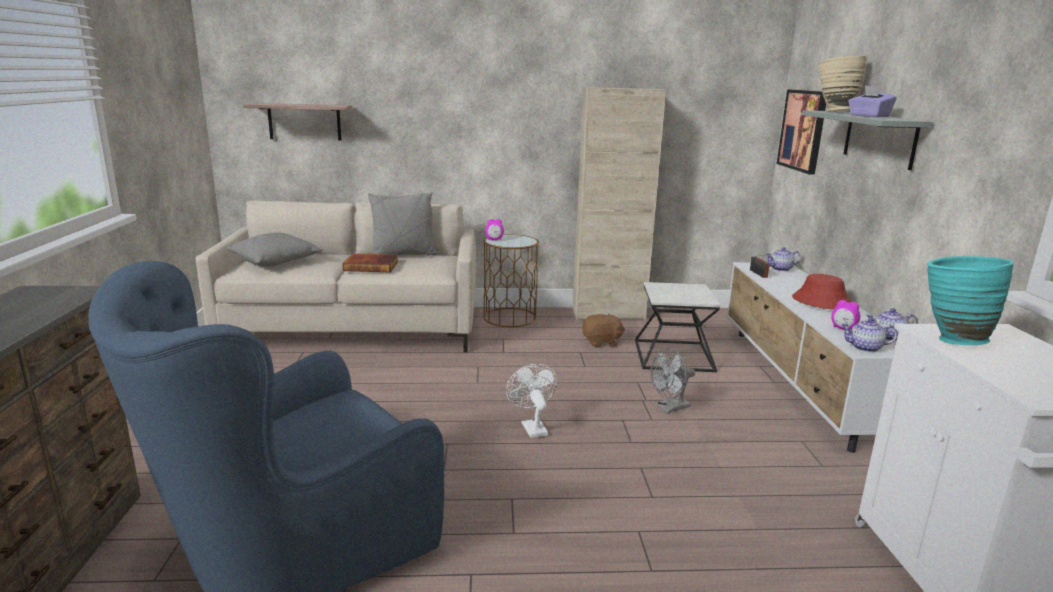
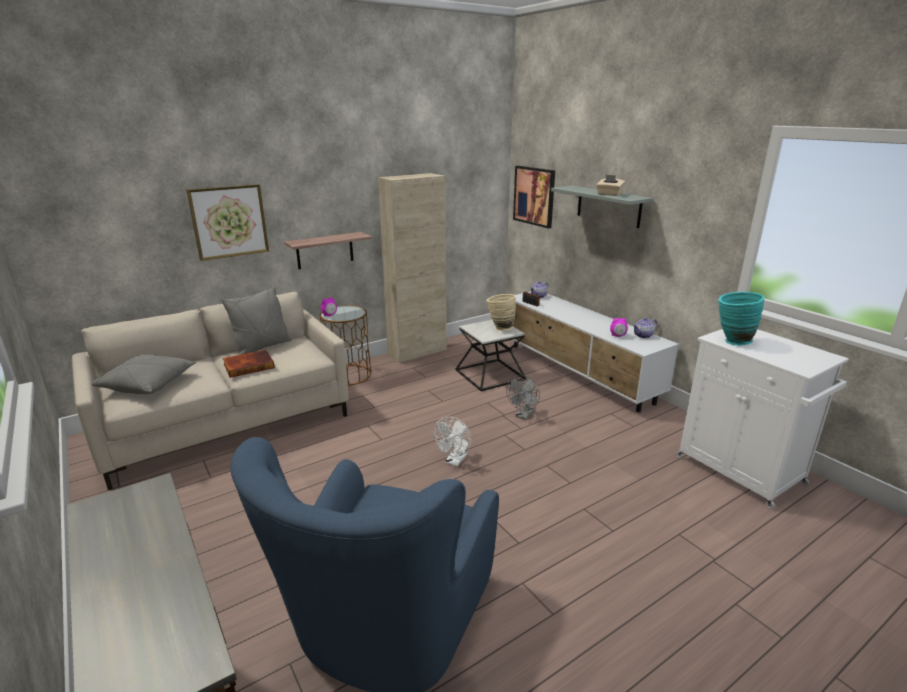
camera: 30 degrees left, 5 degrees up
shelf [243,103,353,141] -> shelf moved to [284,232,372,269]
white fan [506,364,557,438] -> white fan turned 105 degrees counterclockwise [434,417,471,467]
brown plush toy [582,314,625,348] -> none
red hat [792,274,852,310] -> none
beige vase [818,55,867,112] -> beige vase moved to [487,294,516,331]
teapot [841,318,898,352] -> none
purple tissue box [849,85,897,117] -> beige tissue box [596,174,625,196]
none -> picture [187,184,269,261]

